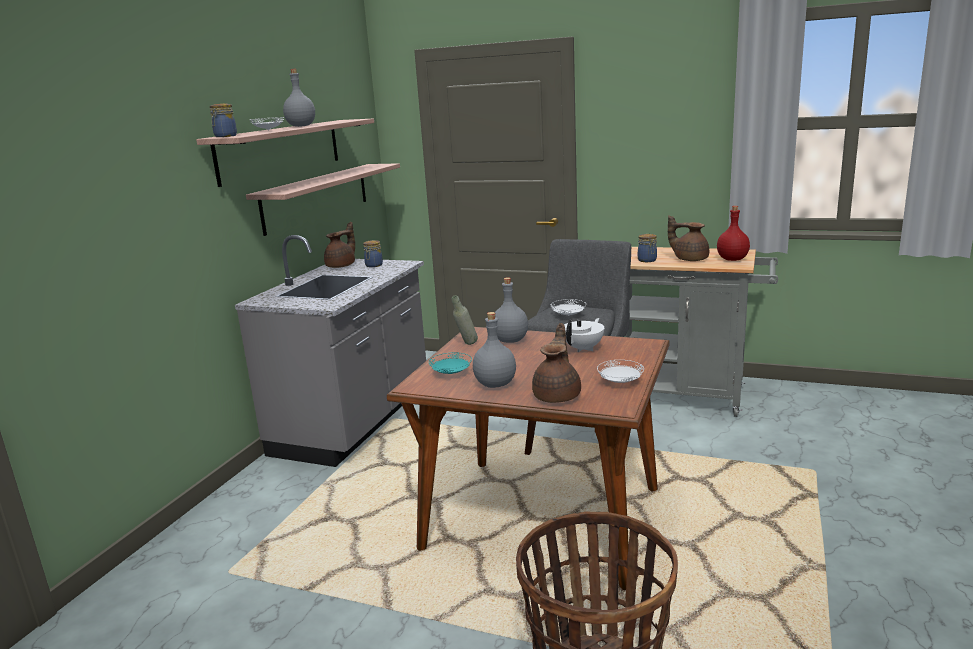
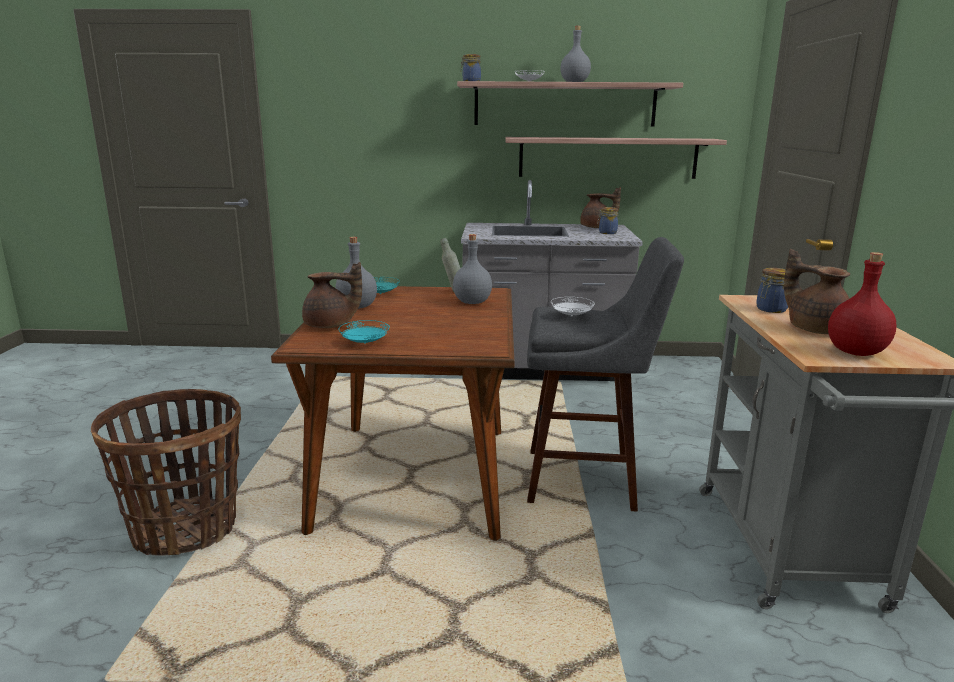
camera: 70 degrees right, 0 degrees up
white teapot [564,318,604,352] -> none
white plate [597,360,644,383] -> turquoise plate [338,320,390,344]
brown teapot [668,215,709,261] -> brown teapot turned 45 degrees counterclockwise [784,249,850,334]

